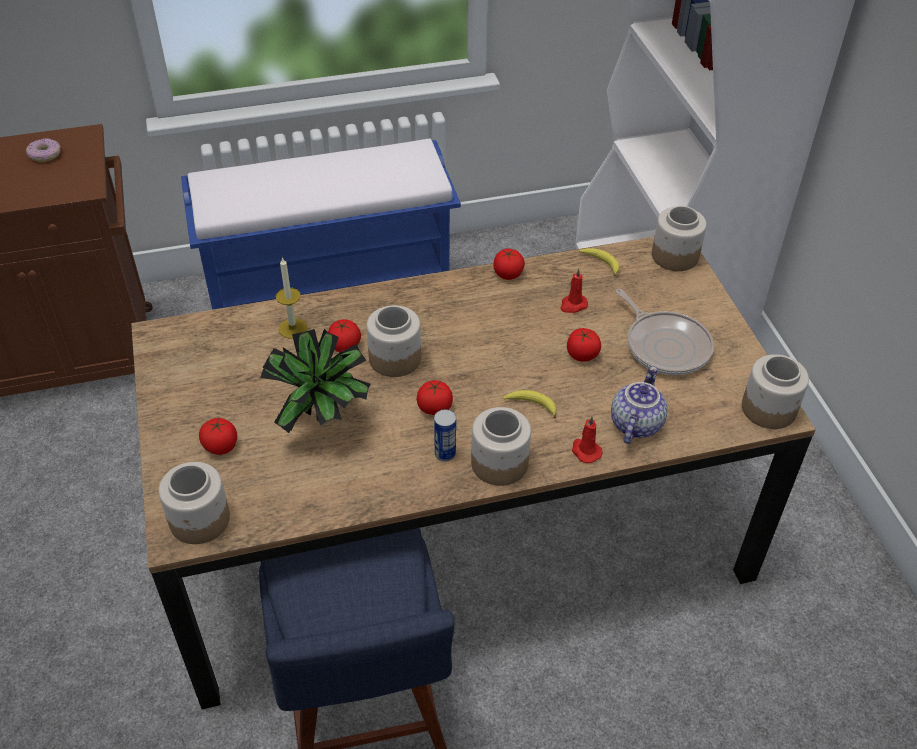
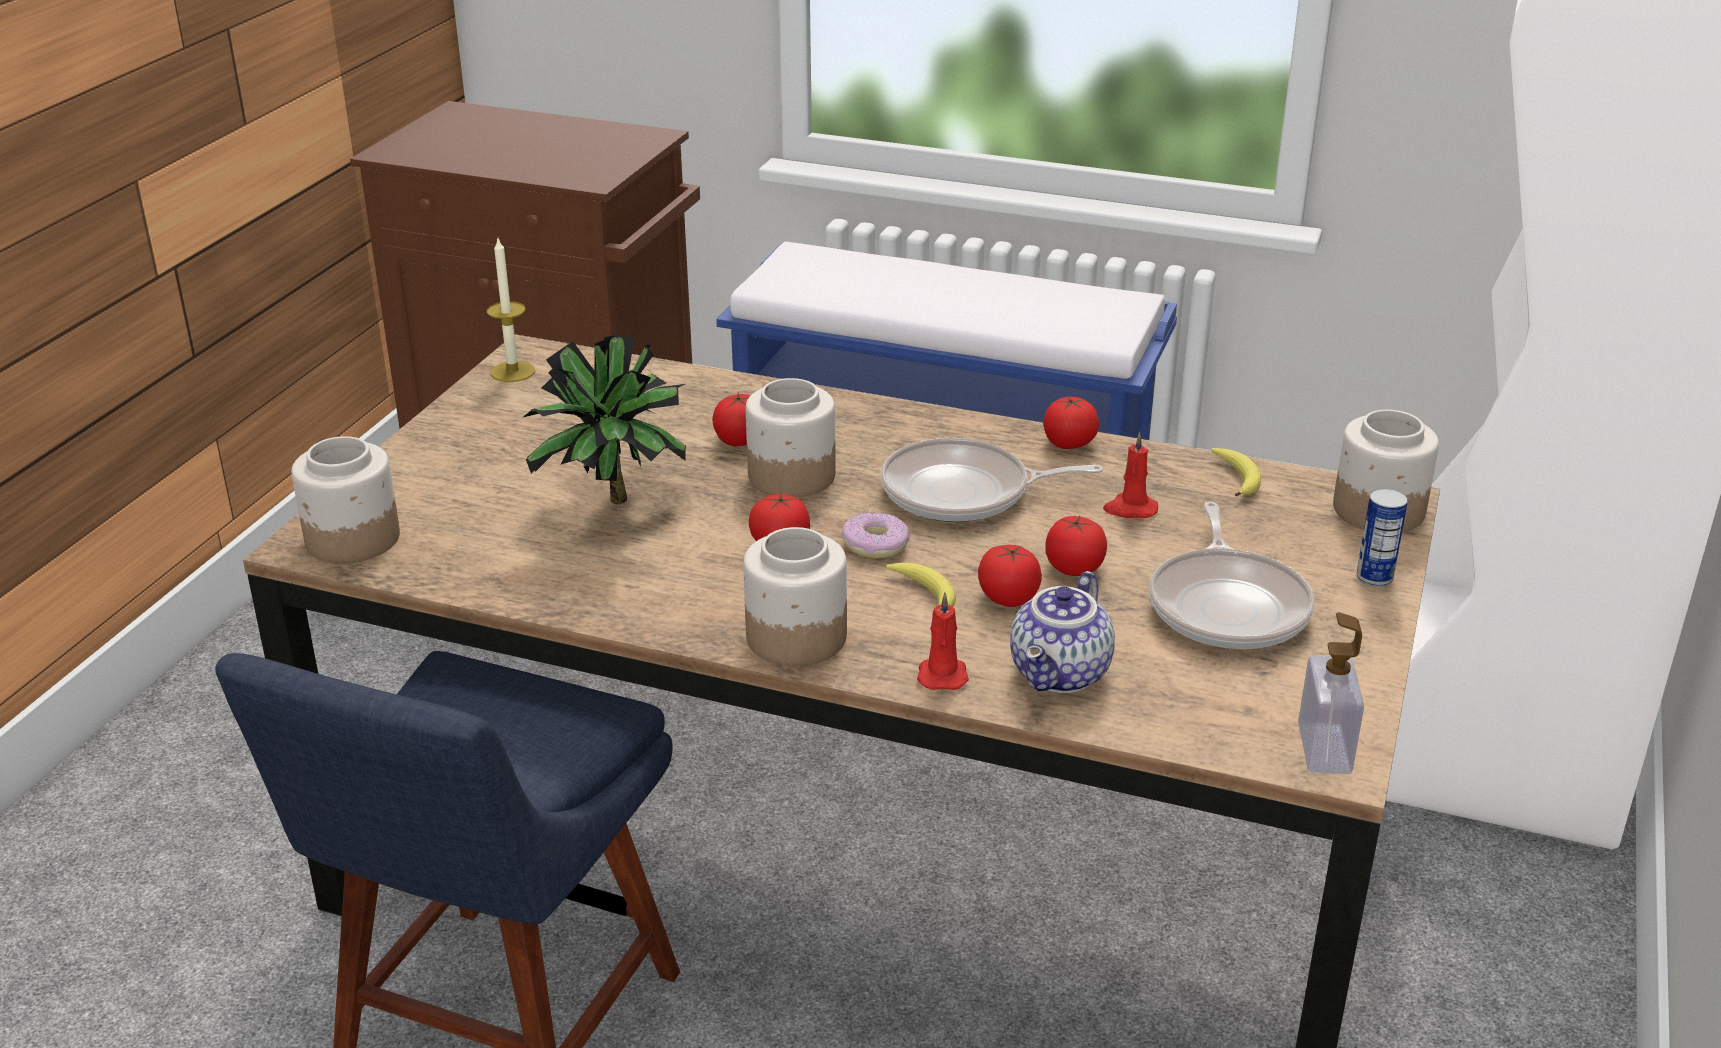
camera: 35 degrees right, 15 degrees down
donut [26,139,61,162] -> donut moved to [841,512,910,558]
tomato [199,418,237,455] -> tomato moved to [978,545,1042,607]
candle [276,257,307,338] -> candle moved to [487,239,535,382]
can [434,409,456,462] -> can moved to [1356,488,1408,587]
teapot [611,366,668,444] -> teapot turned 150 degrees clockwise [1010,571,1115,693]
jar [742,354,809,429] -> soap dispenser [1298,612,1364,774]
none -> frying pan [881,438,1103,522]

